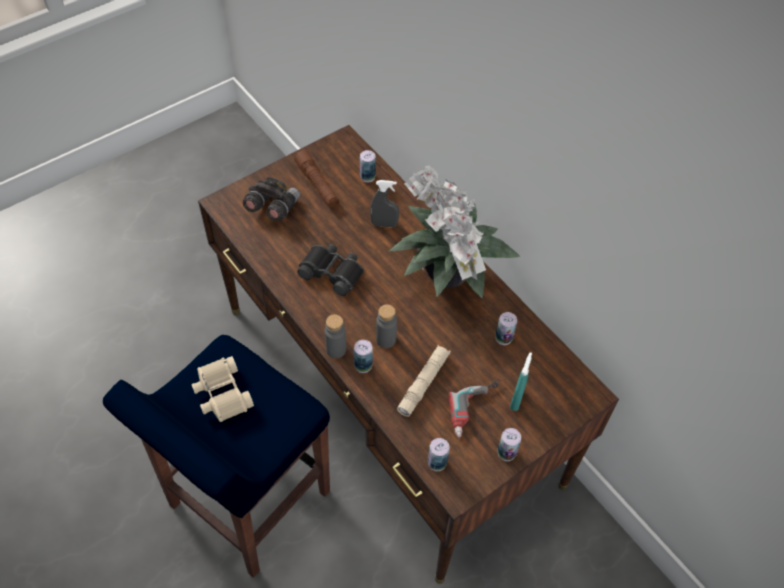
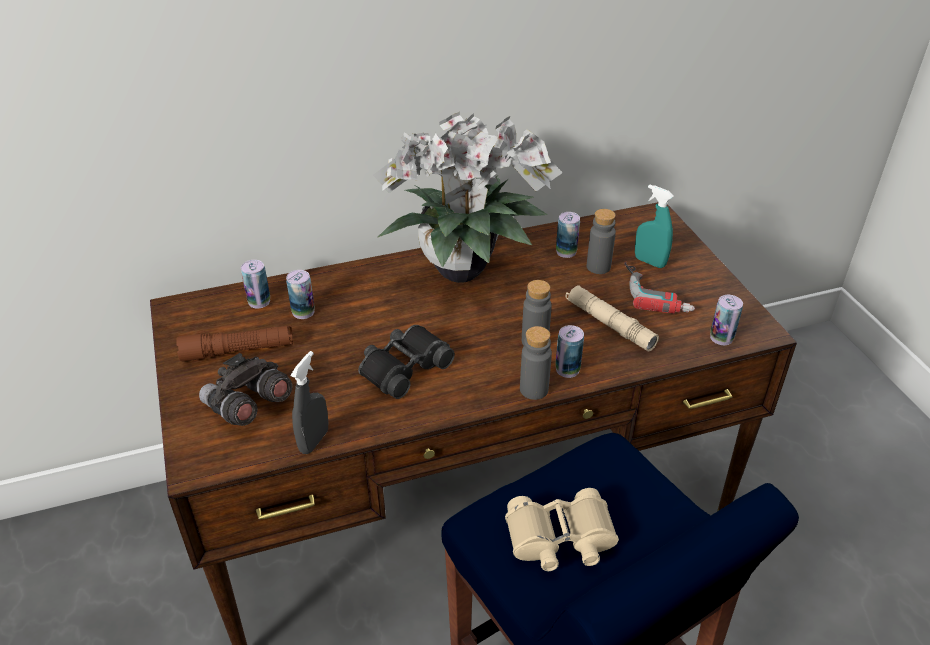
camera: 70 degrees left, 15 degrees down
grey spray bottle [370,180,399,227] -> grey spray bottle moved to [291,351,328,454]
can [497,428,521,461] -> can moved to [286,270,315,319]
none -> grey bottle [587,209,616,274]

